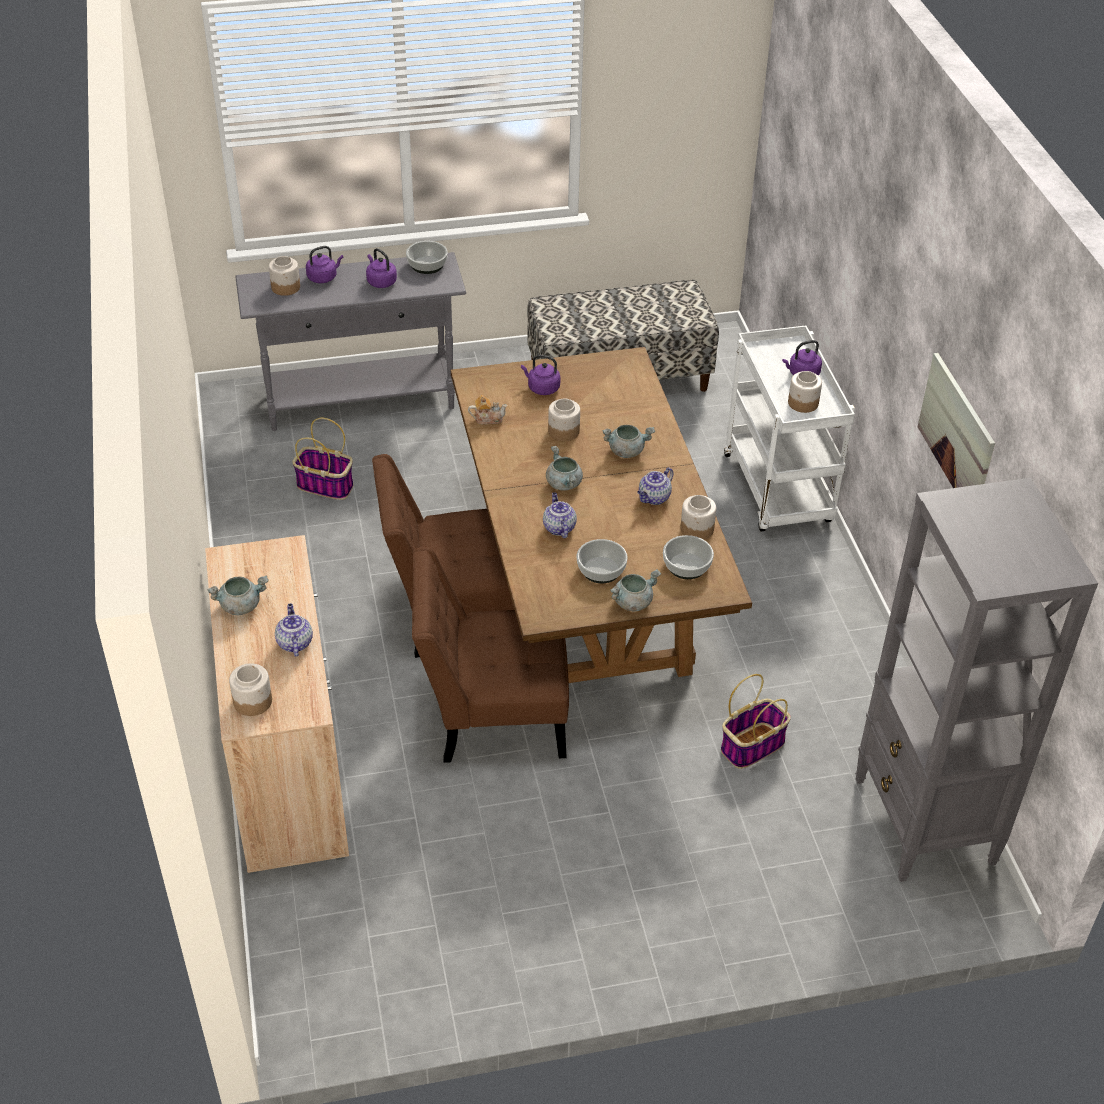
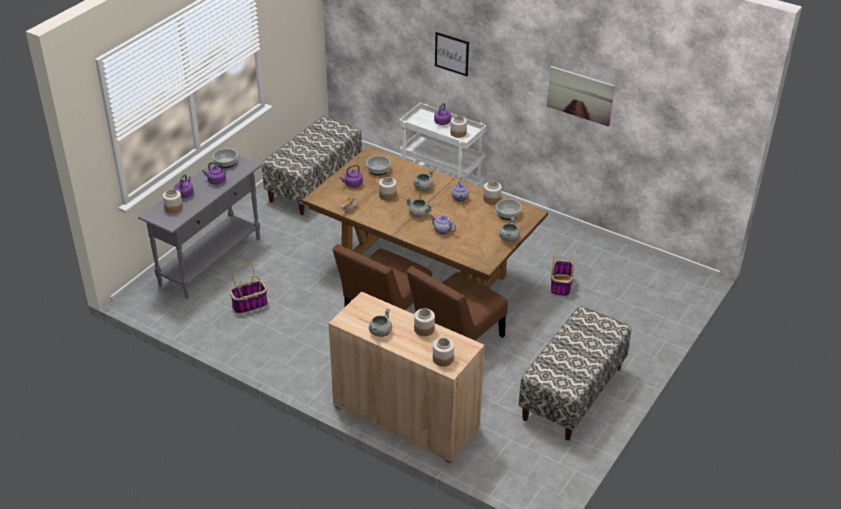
camera: 45 degrees left, 5 degrees down
teapot [275,604,313,657] -> jar [414,308,435,336]
bowl [577,539,628,583] -> bowl moved to [366,156,391,176]
grey bookcase [855,478,1098,882] -> none
none -> picture [435,32,469,76]
none -> bench [518,306,631,440]

